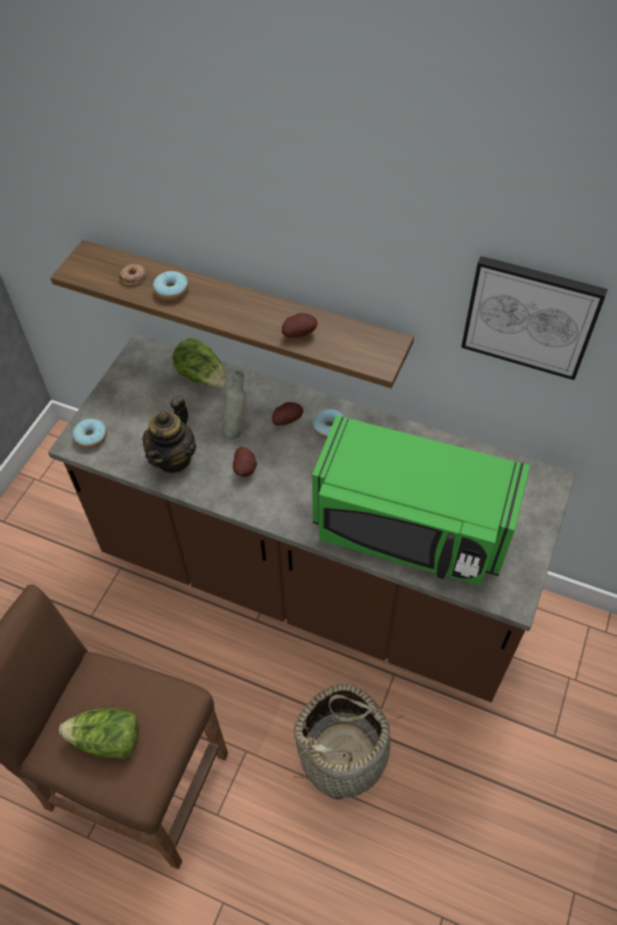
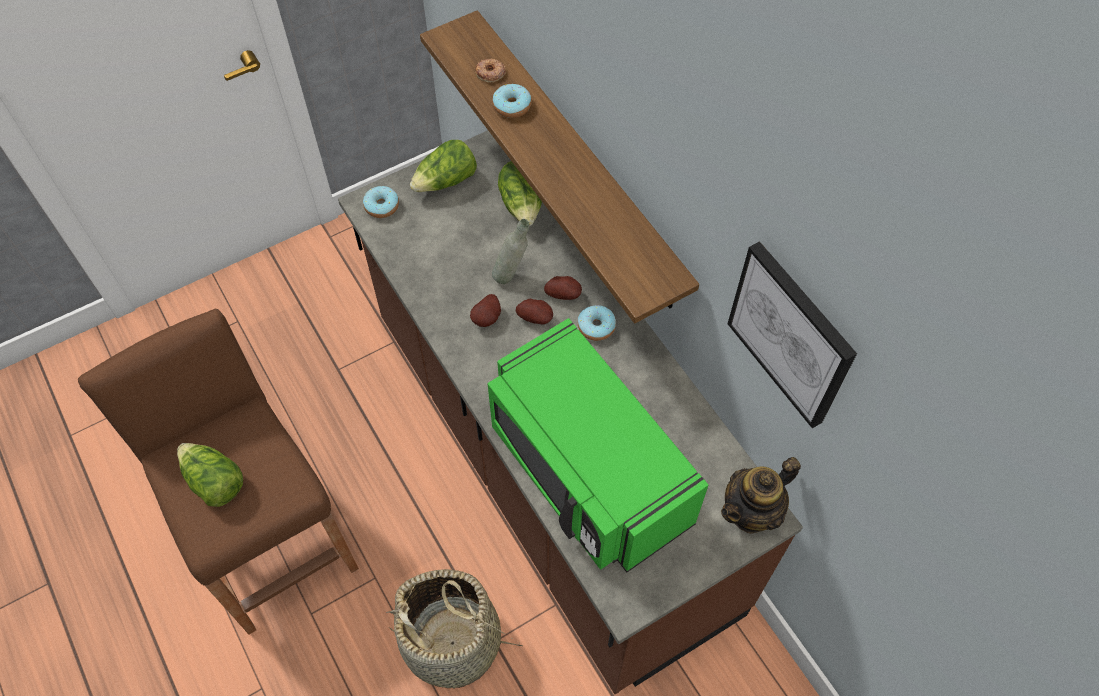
camera: 35 degrees right, 5 degrees up
teapot [142,396,196,473] -> teapot moved to [721,457,801,534]
potato [282,313,317,337] -> potato moved to [516,299,553,324]
none -> lettuce [410,140,477,192]

